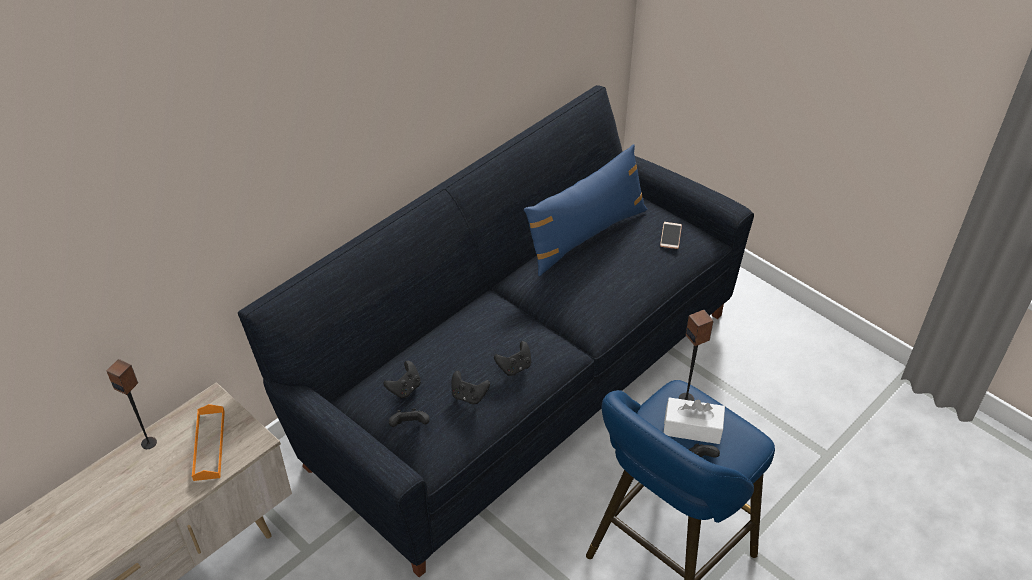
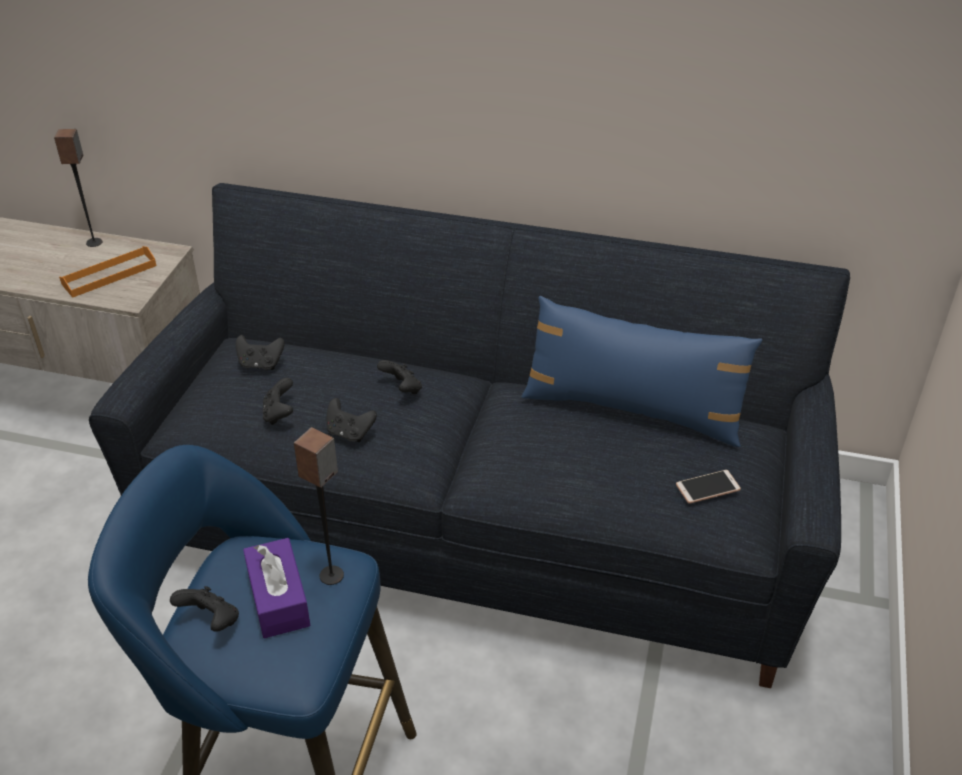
camera: 60 degrees right, 5 degrees down
black game controller [389,409,430,427] -> black game controller moved to [377,360,422,394]
white tissue box [664,397,725,444] -> purple tissue box [243,538,310,638]

